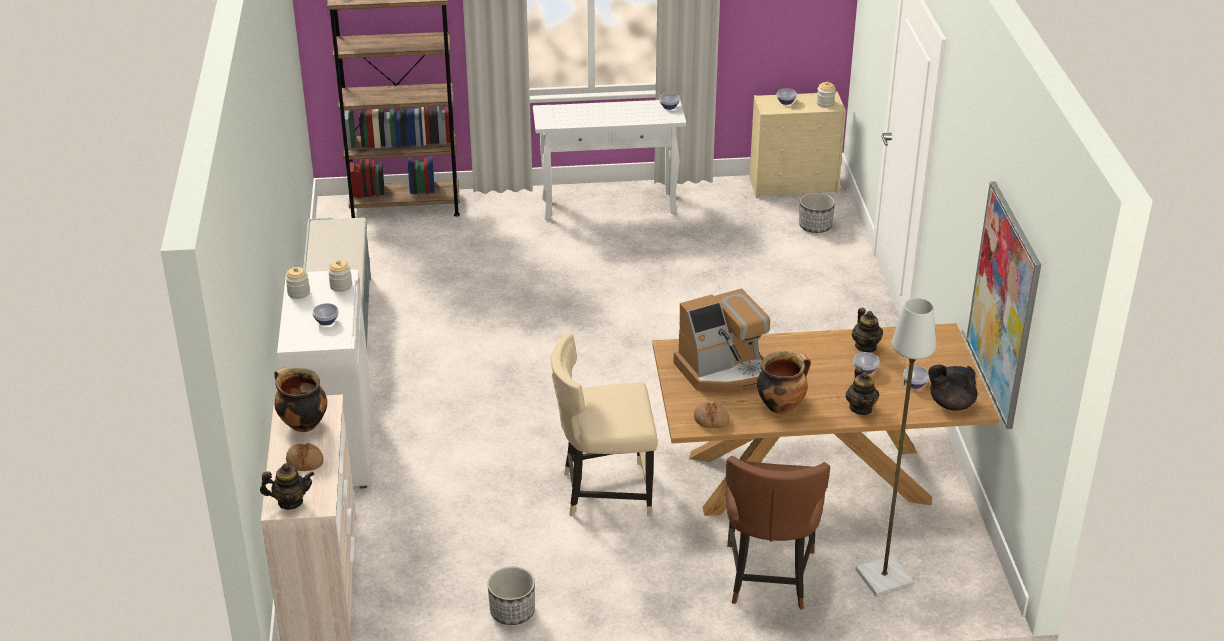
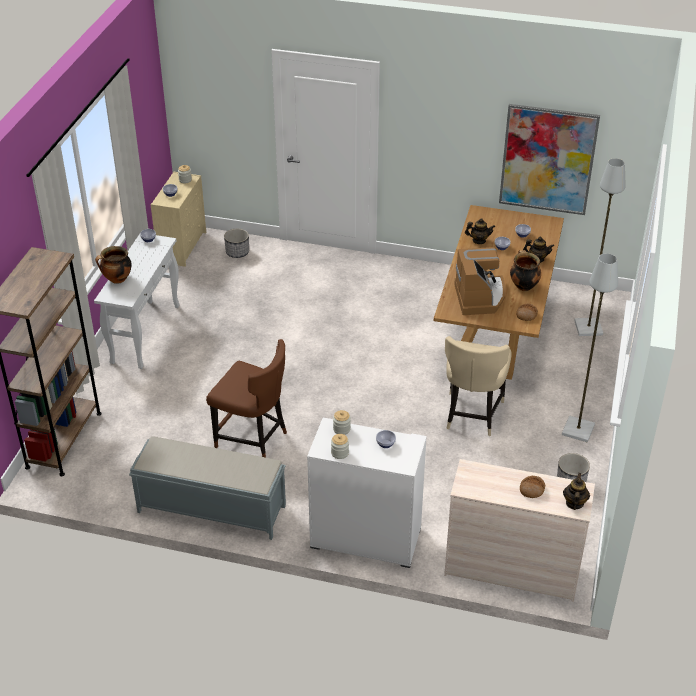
camera: 70 degrees left, 5 degrees up
cooking pot [274,368,327,432] -> cooking pot moved to [95,246,132,284]
brown chair [726,456,830,609] -> brown chair moved to [206,339,287,458]
black teapot [928,365,977,411] -> none
none -> grey floor lamp [562,253,618,442]

